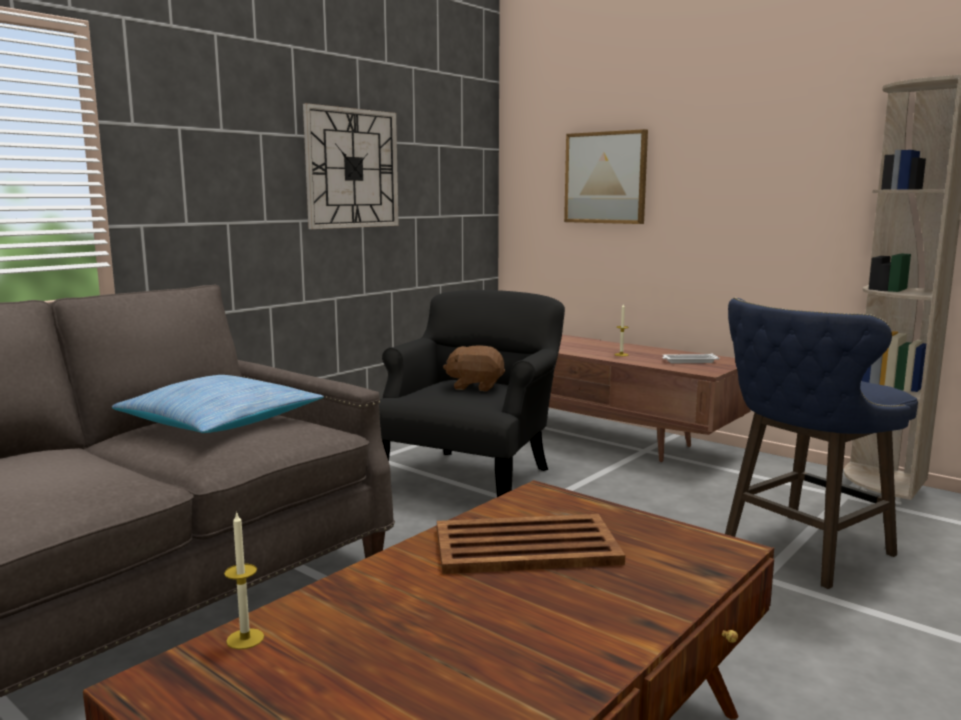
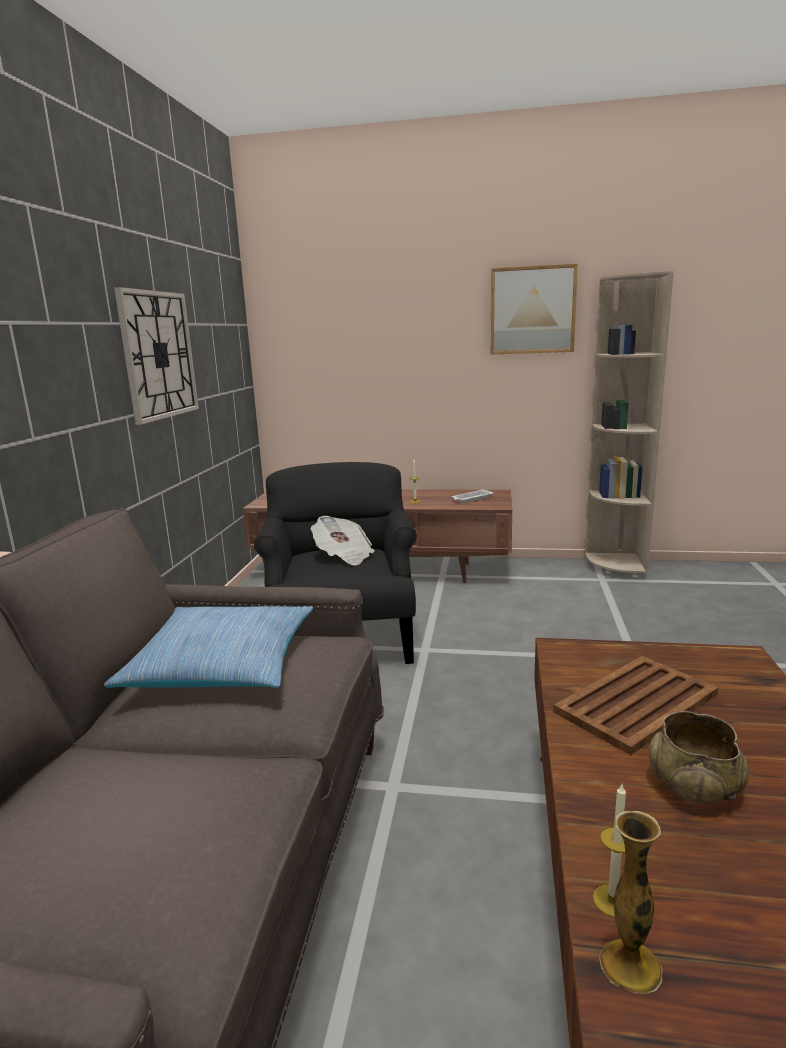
camera: 30 degrees left, 5 degrees up
brown plush toy [443,345,505,391] -> newspaper [311,516,375,566]
picture [564,129,648,224] -> picture moved to [491,264,578,355]
blue stool [725,297,918,589] -> none
none -> vase [599,811,662,994]
none -> beige bowl [649,711,749,804]

